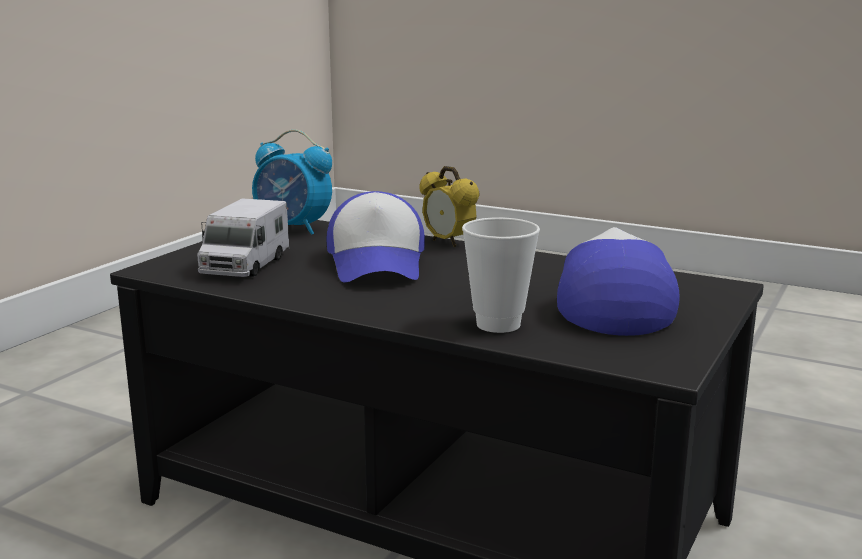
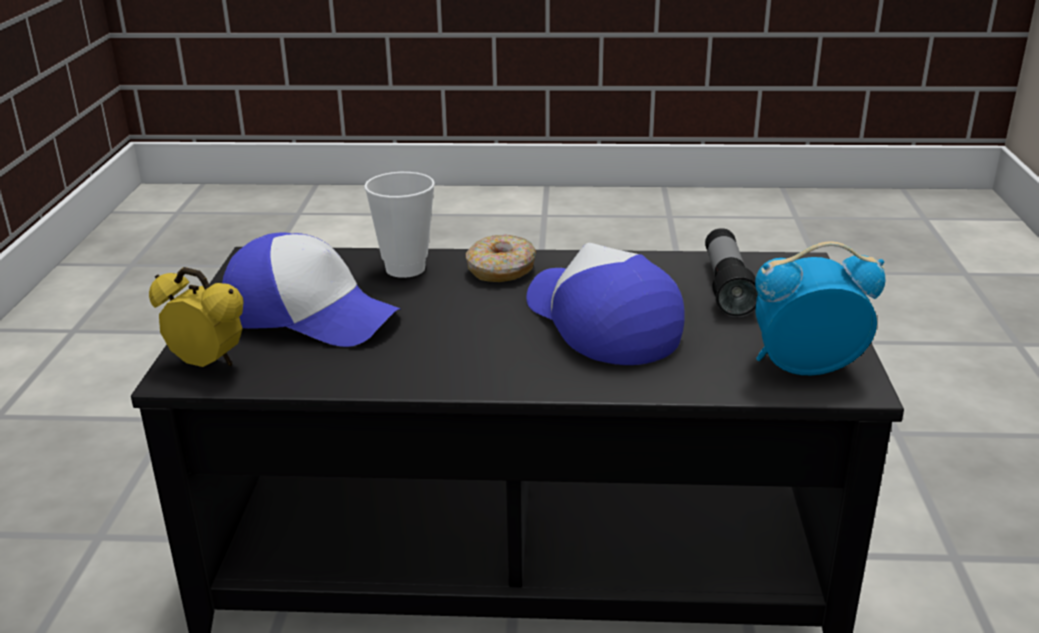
camera: 155 degrees right, 10 degrees up
toy truck [197,198,290,277] -> flashlight [705,228,758,317]
alarm clock [419,166,480,247] -> alarm clock moved to [149,267,244,367]
cap [557,227,680,336] -> cap turned 45 degrees counterclockwise [222,232,401,347]
none -> donut [466,234,536,282]

